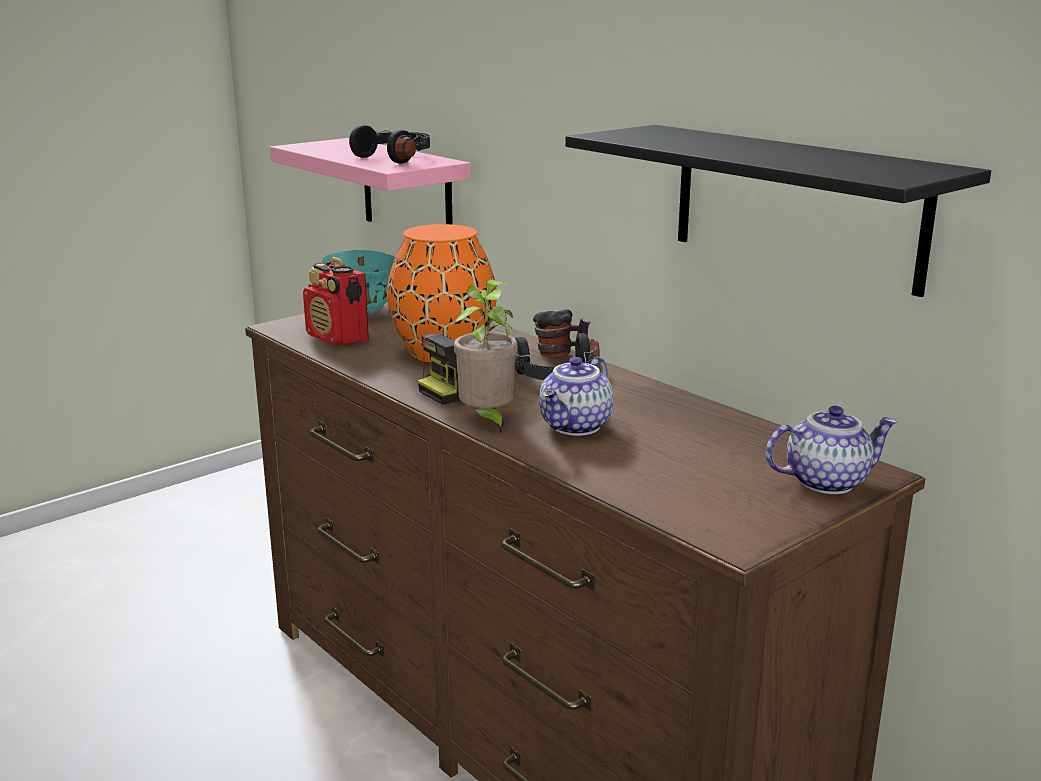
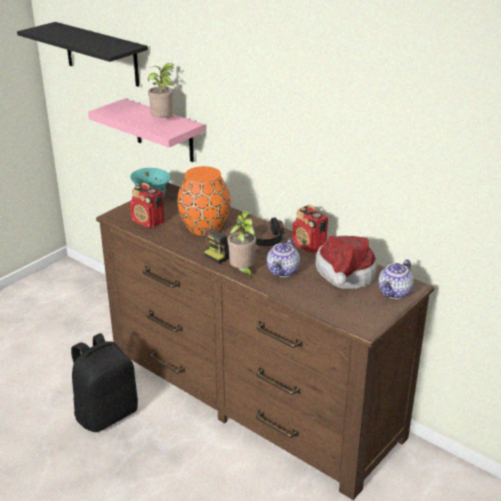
camera: 10 degrees left, 10 degrees up
black headphones [349,125,430,164] -> potted plant [148,63,174,118]
mug [533,309,590,357] -> none
black shelf [565,125,991,297] -> black shelf moved to [17,22,148,87]
teapot [765,406,897,494] -> teapot turned 150 degrees clockwise [378,259,414,299]
none -> black backpack [71,333,138,432]
none -> radio [292,205,328,253]
none -> hat [316,235,377,289]

